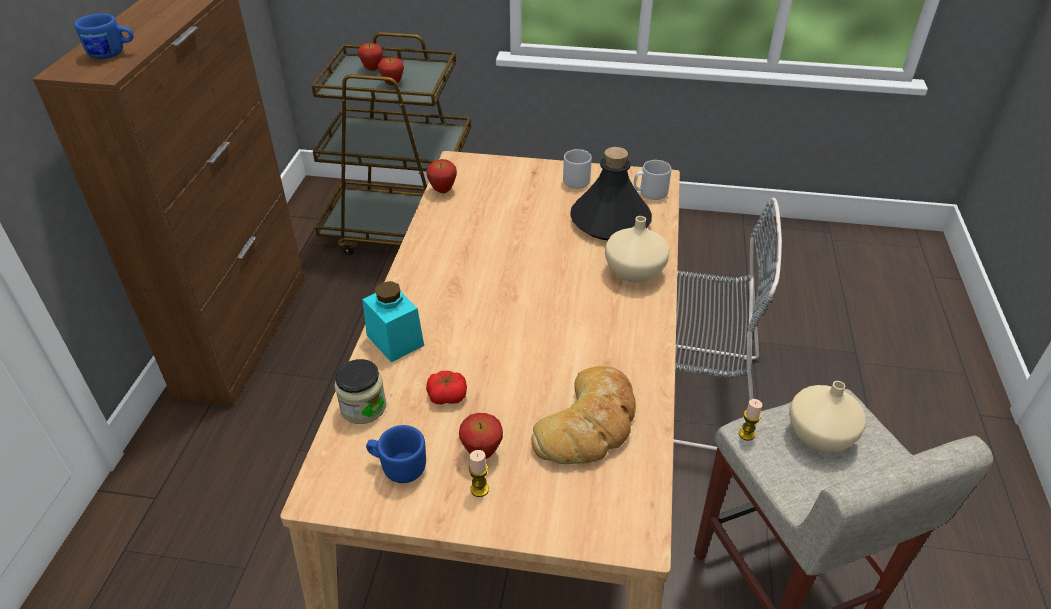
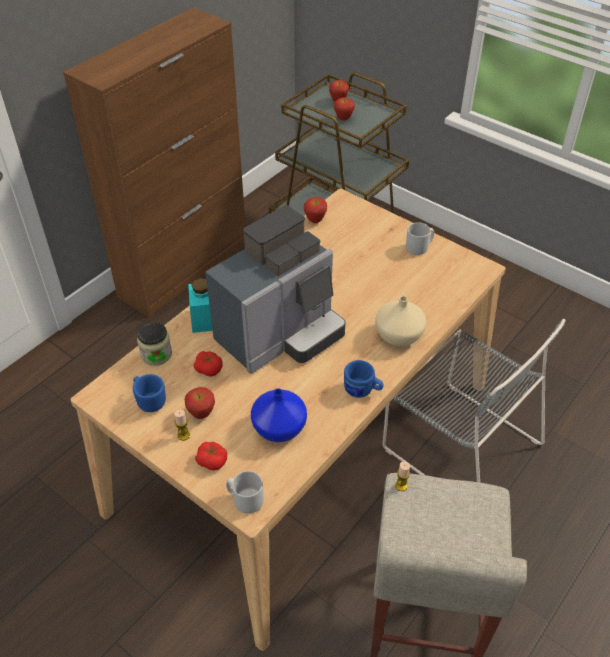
camera: 30 degrees right, 5 degrees up
blue mug [74,13,133,59] -> blue mug moved to [344,360,384,398]
bread [531,366,636,464] -> blue vase [251,388,307,442]
black bottle [570,147,652,240] -> none
grey mug [634,160,671,200] -> grey mug moved to [226,471,264,514]
beige vase [789,381,866,452] -> none
none -> tomato [195,442,227,471]
none -> coffee machine [205,205,345,374]

